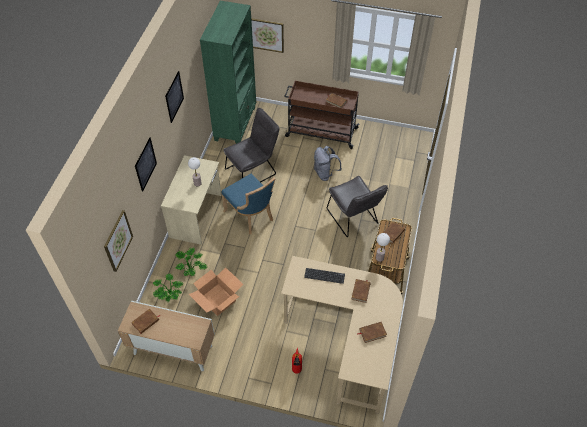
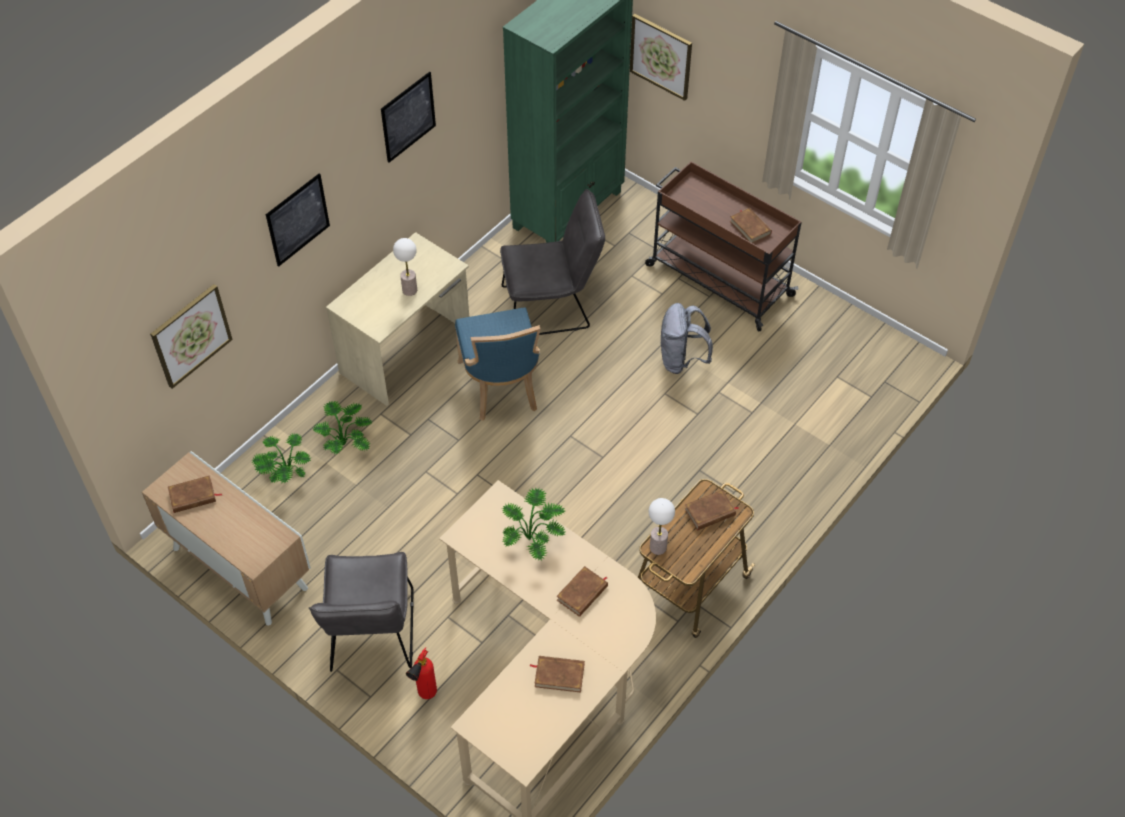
camera: 25 degrees right, 0 degrees up
cardboard box [189,267,244,316] -> none
keyboard [304,268,345,284] -> potted plant [502,488,565,561]
grey chair [327,176,388,237] -> grey chair moved to [309,552,414,672]

